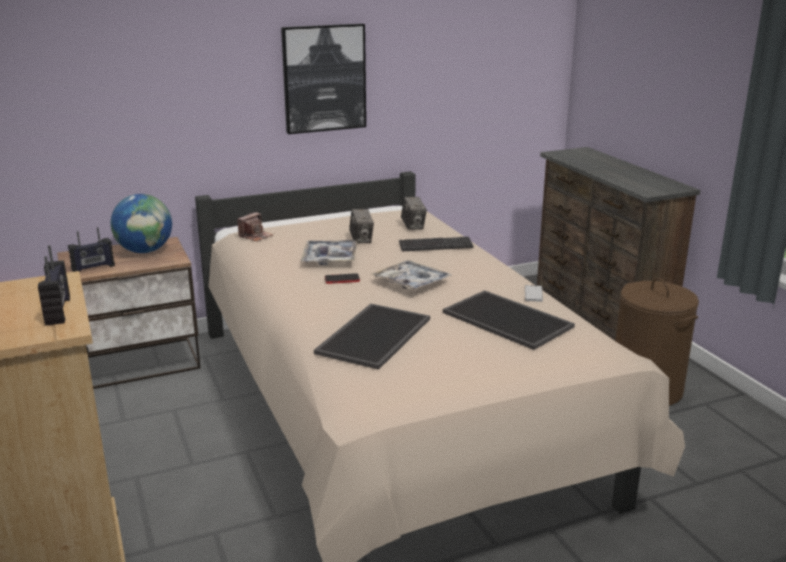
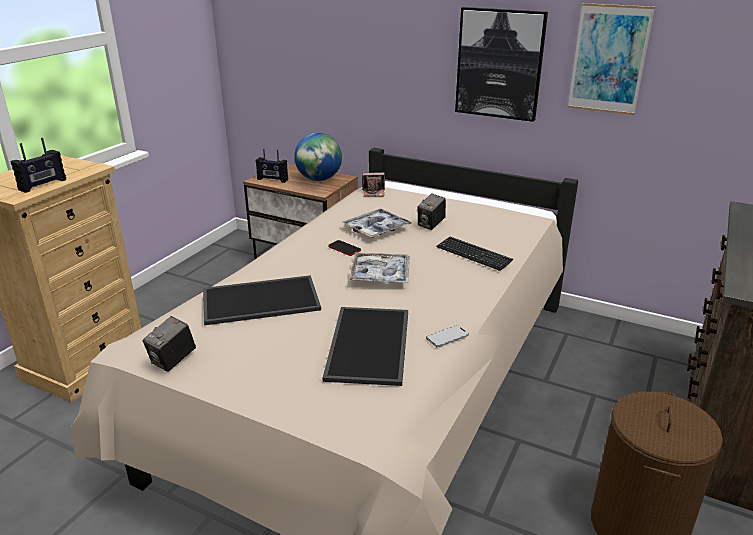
camera: 50 degrees right, 5 degrees up
camera [401,197,427,230] -> camera moved to [142,316,196,372]
none -> picture [568,3,655,115]

